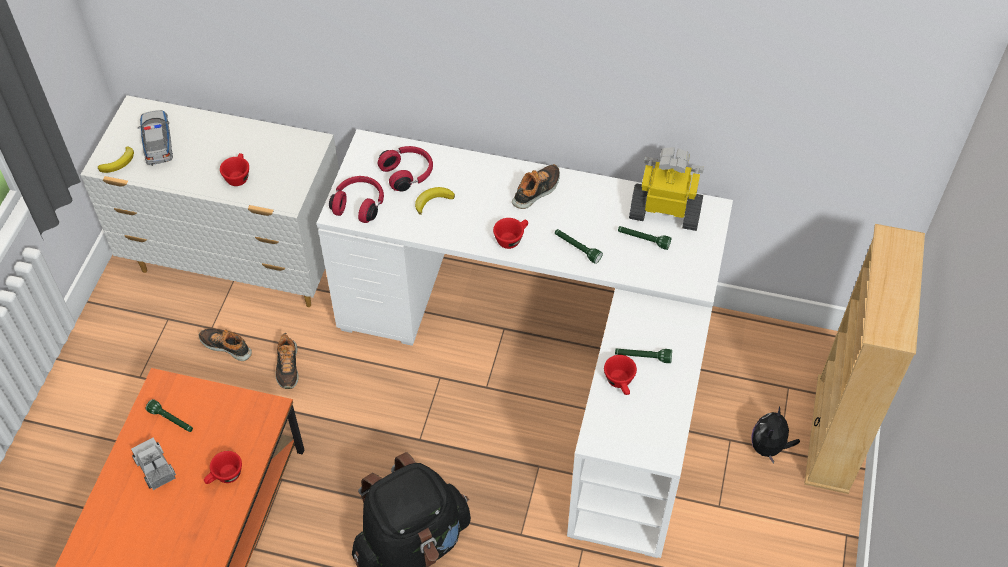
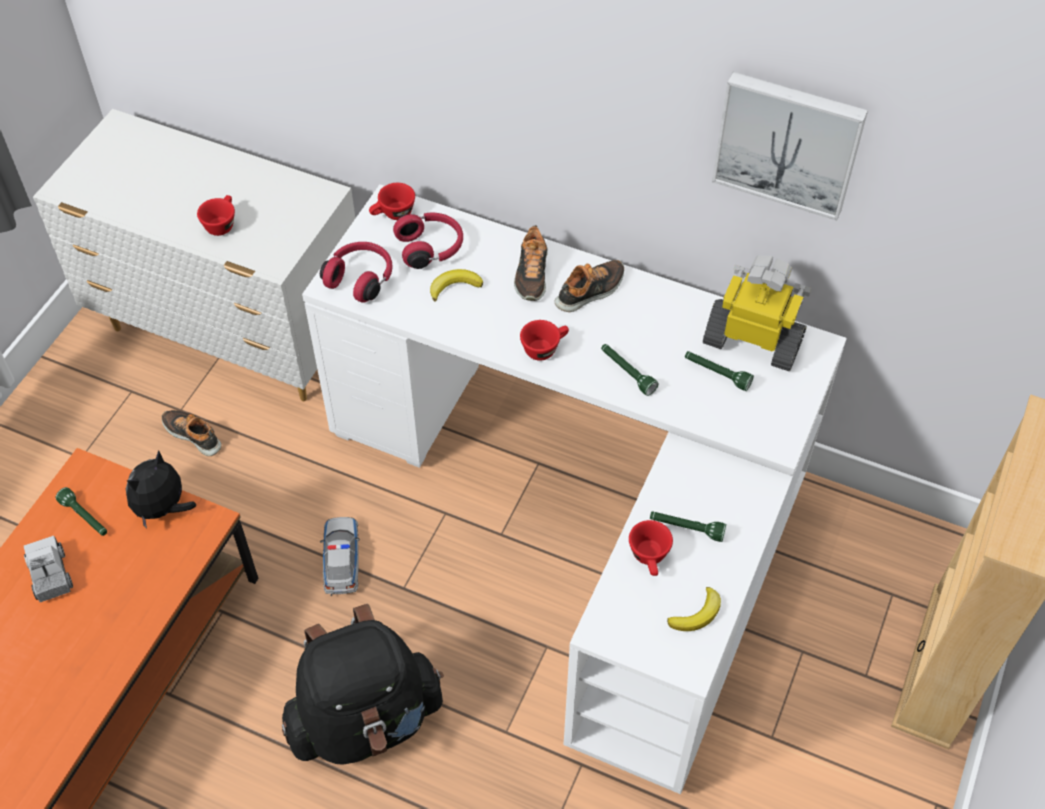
camera: 10 degrees right, 0 degrees up
banana [98,147,134,173] -> banana moved to [667,587,721,631]
toy car [138,110,173,166] -> toy car moved to [320,517,360,596]
red cup [204,451,242,484] -> red cup moved to [369,183,415,220]
shoe [275,333,299,389] -> shoe moved to [514,225,548,301]
plush toy [751,406,800,464] -> plush toy moved to [126,450,196,529]
none -> picture [712,72,868,221]

